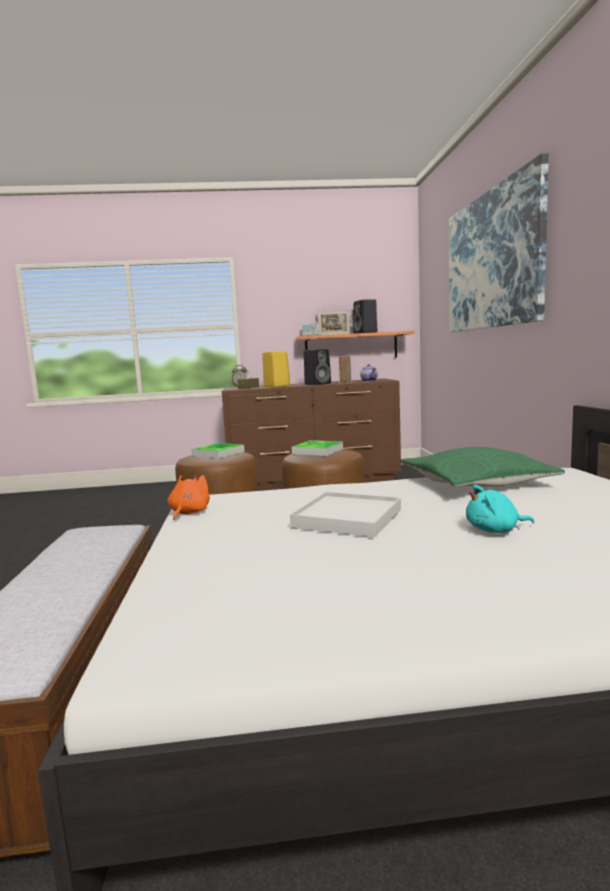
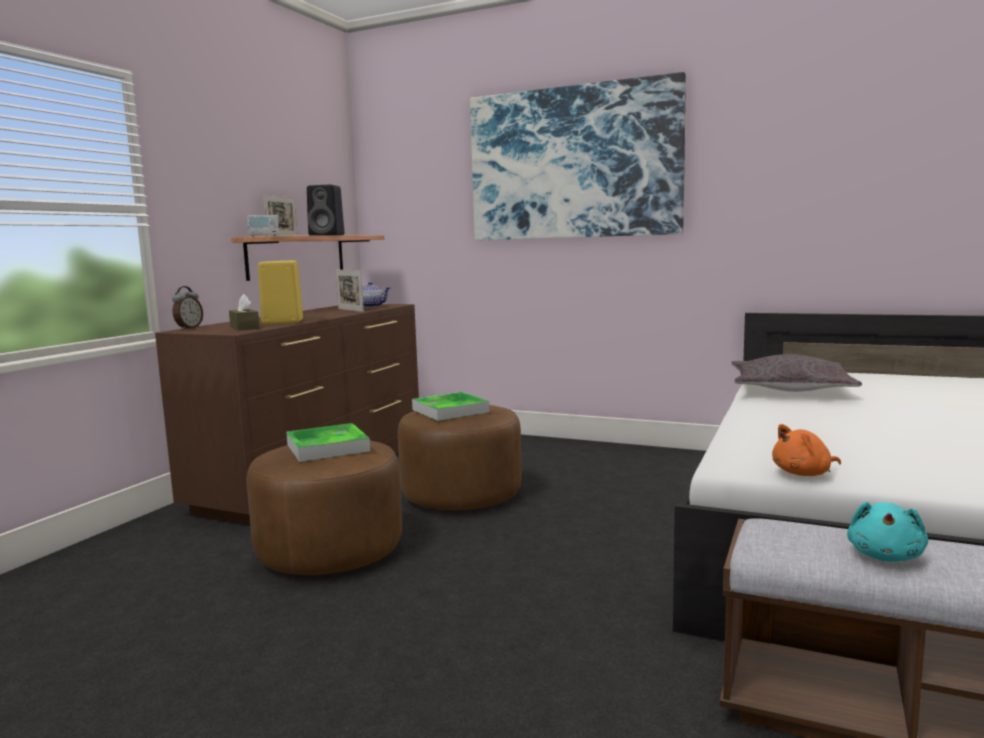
camera: 60 degrees left, 0 degrees up
orange plush toy [167,475,210,520] -> orange plush toy turned 60 degrees counterclockwise [772,424,841,476]
white tray [290,492,401,537] -> none
black speaker [304,349,331,385] -> none
green pillow [400,447,565,487] -> grey pillow [731,354,862,392]
turquoise plush toy [466,485,535,533] -> turquoise plush toy moved to [847,501,928,561]

